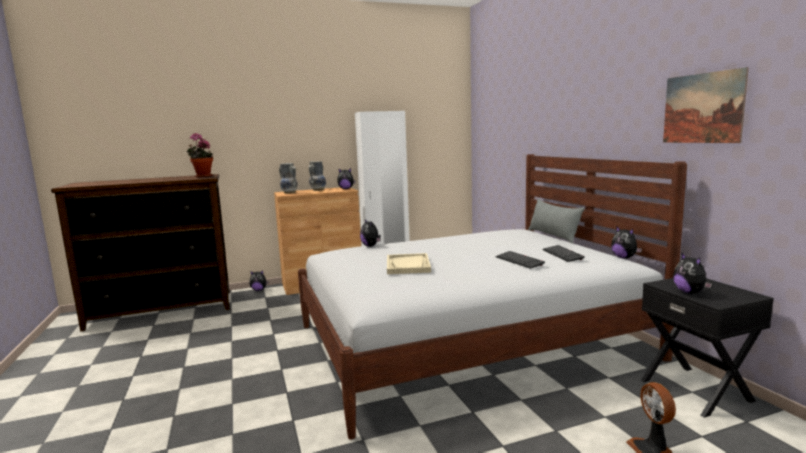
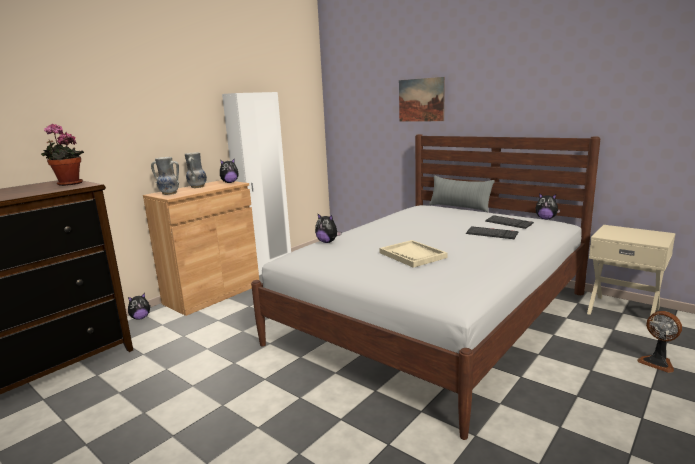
camera: 30 degrees left, 5 degrees up
black nightstand [641,278,774,418] -> beige nightstand [587,225,676,322]
picture [663,67,749,143] -> picture moved to [399,77,445,122]
plush toy [673,252,712,294] -> none

